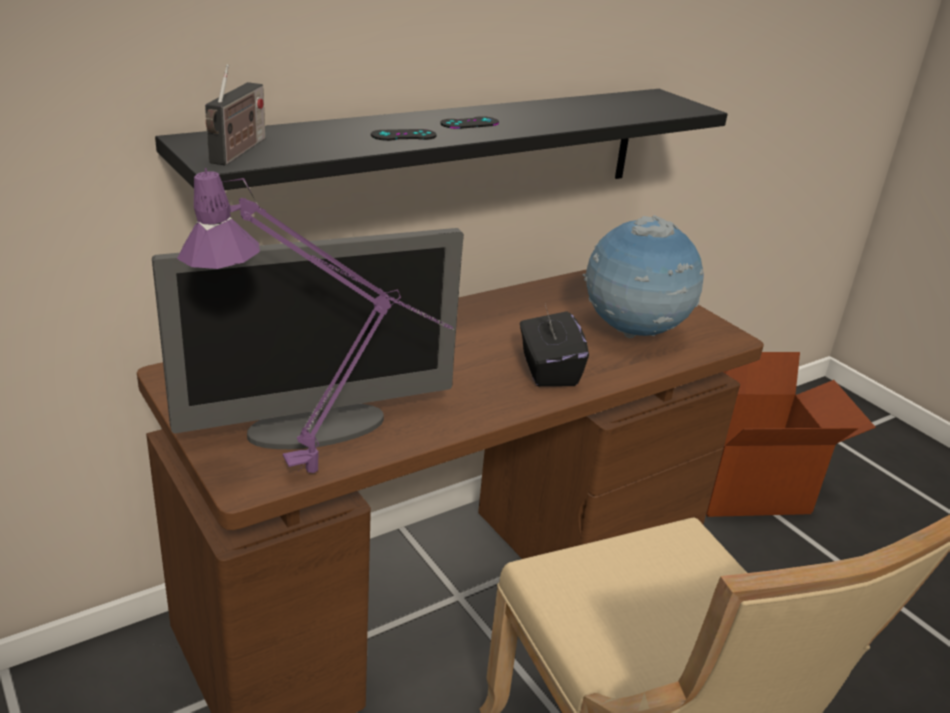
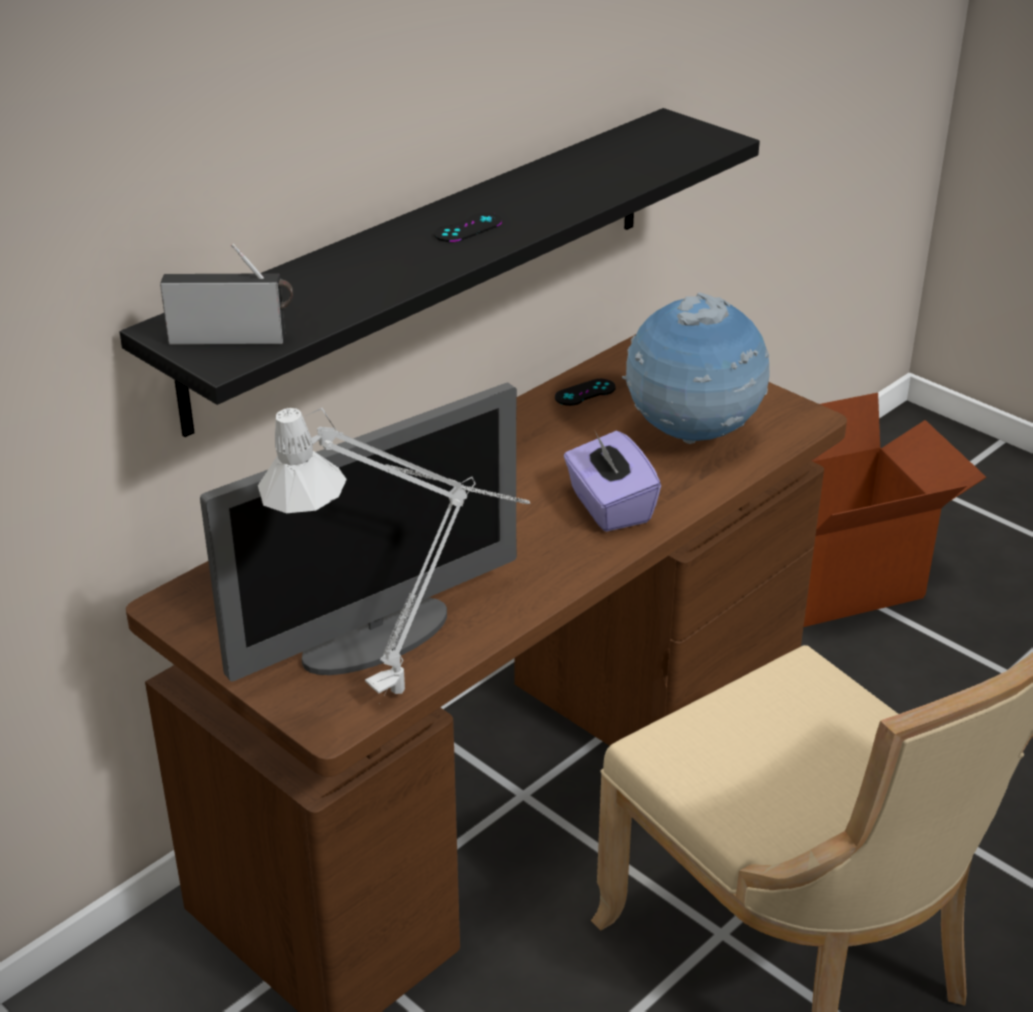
camera: 10 degrees left, 5 degrees up
purple table lamp [177,168,453,474] -> grey table lamp [258,407,531,699]
radio [205,64,265,166] -> radio turned 90 degrees counterclockwise [160,243,293,345]
black game controller [371,129,437,141] -> black game controller moved to [555,379,616,406]
black tissue box [520,305,589,387] -> purple tissue box [564,431,661,532]

